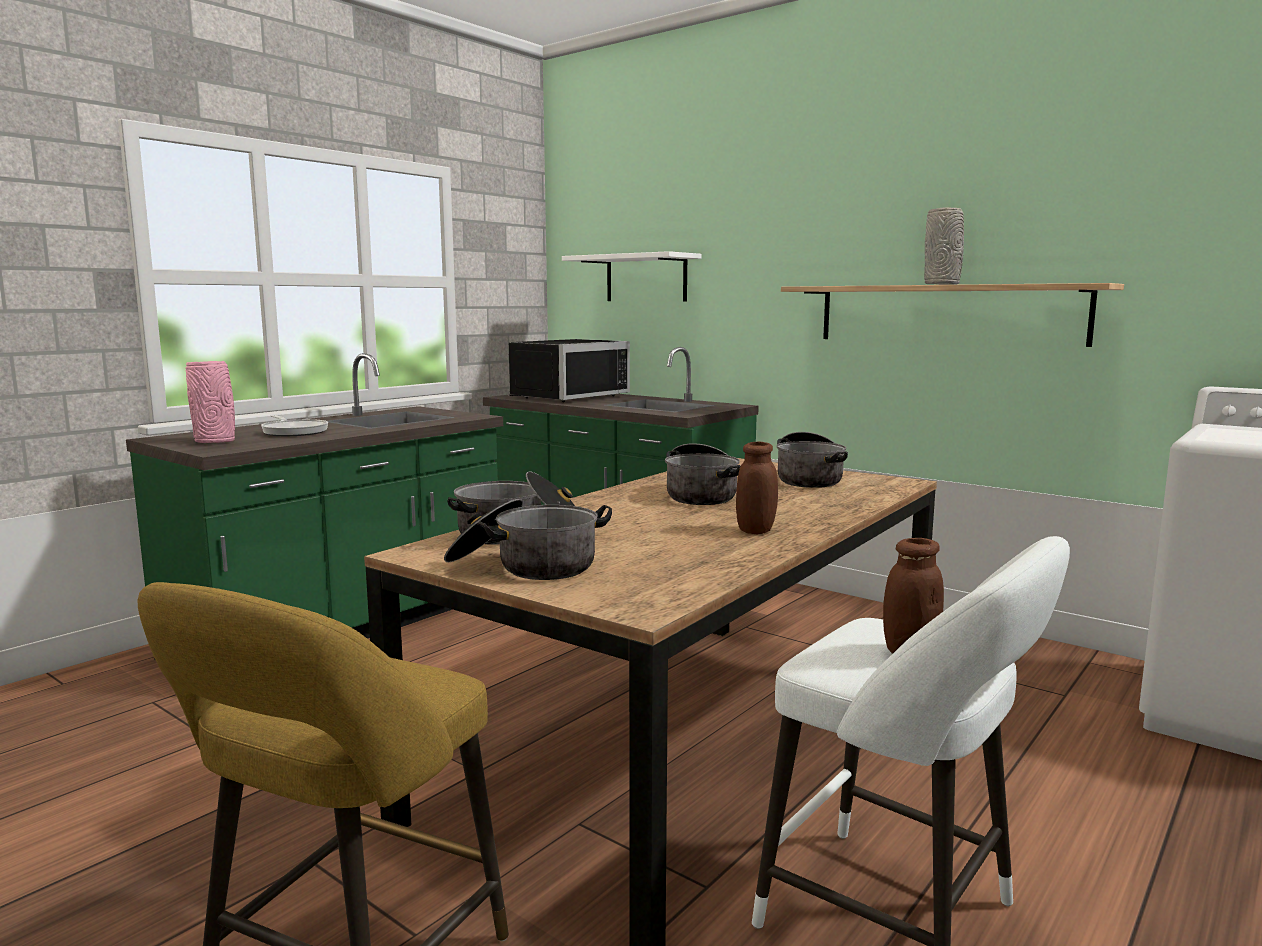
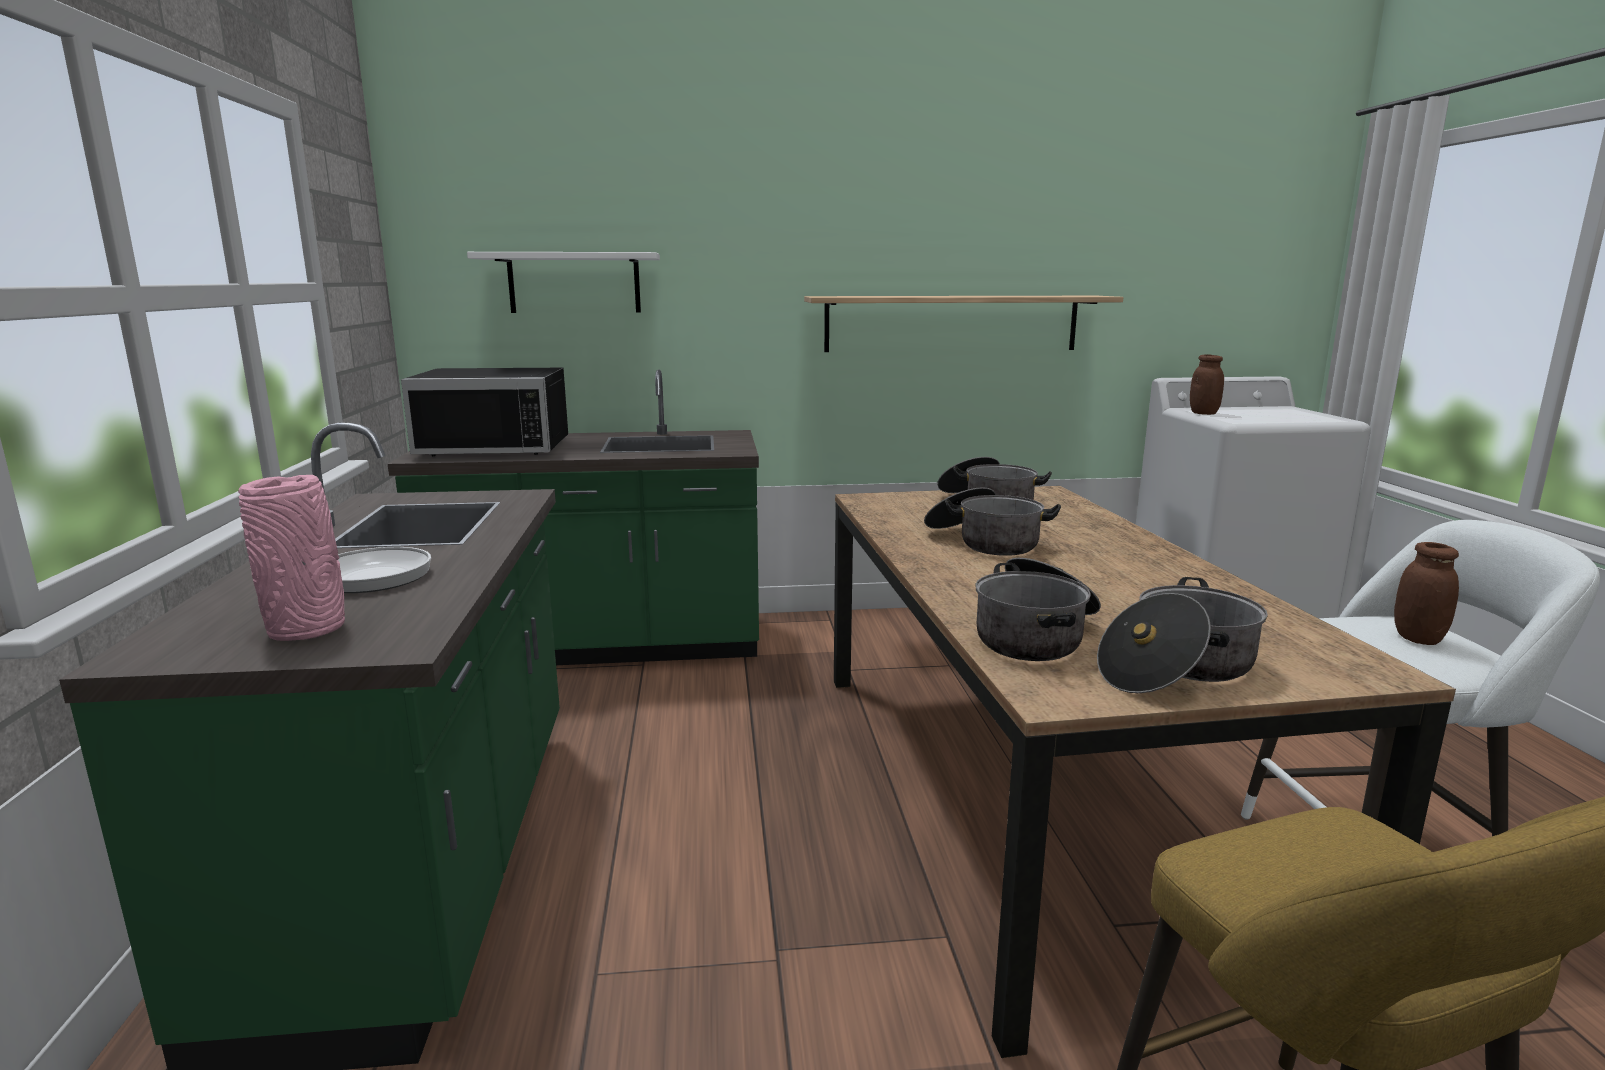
camera: 45 degrees left, 5 degrees up
black microwave [509,339,630,402] -> black microwave turned 90 degrees clockwise [401,368,568,456]
brown jar [736,442,778,535] -> brown jar moved to [1190,354,1224,415]
grey vase [924,208,964,285] -> none

